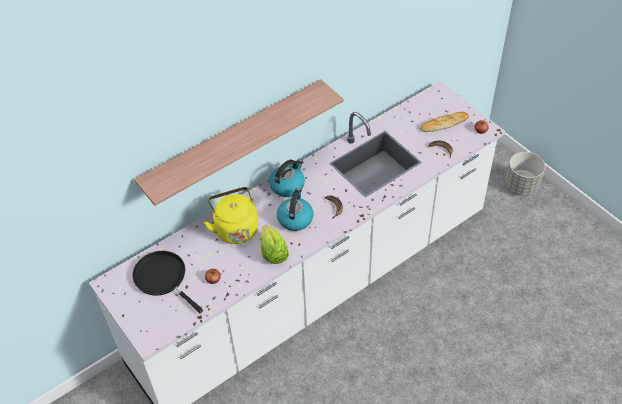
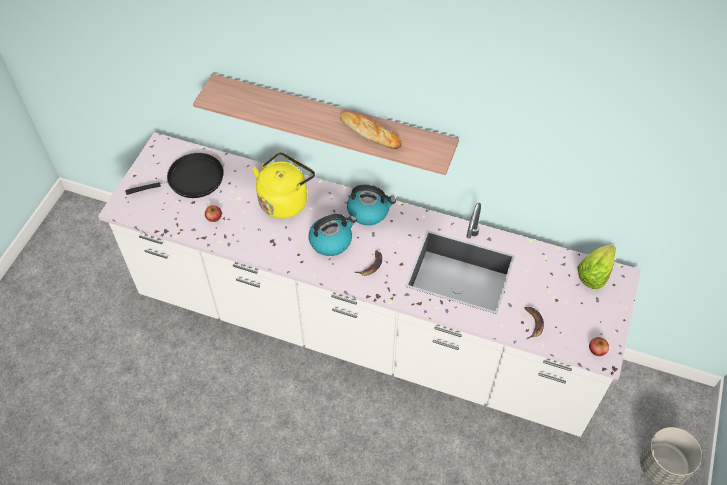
camera: 55 degrees right, 5 degrees up
black frying pan [132,251,203,313] -> black frying pan turned 60 degrees clockwise [125,153,224,198]
lettuce [260,225,289,264] -> lettuce moved to [577,245,616,289]
bread [421,112,469,132] -> bread moved to [340,111,402,149]

